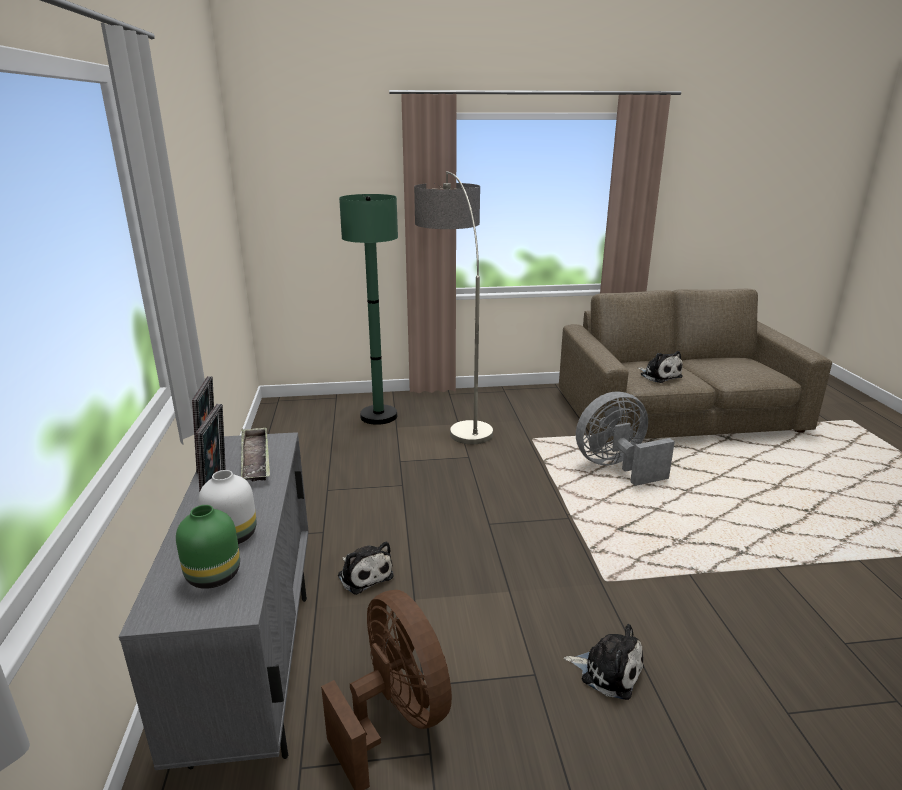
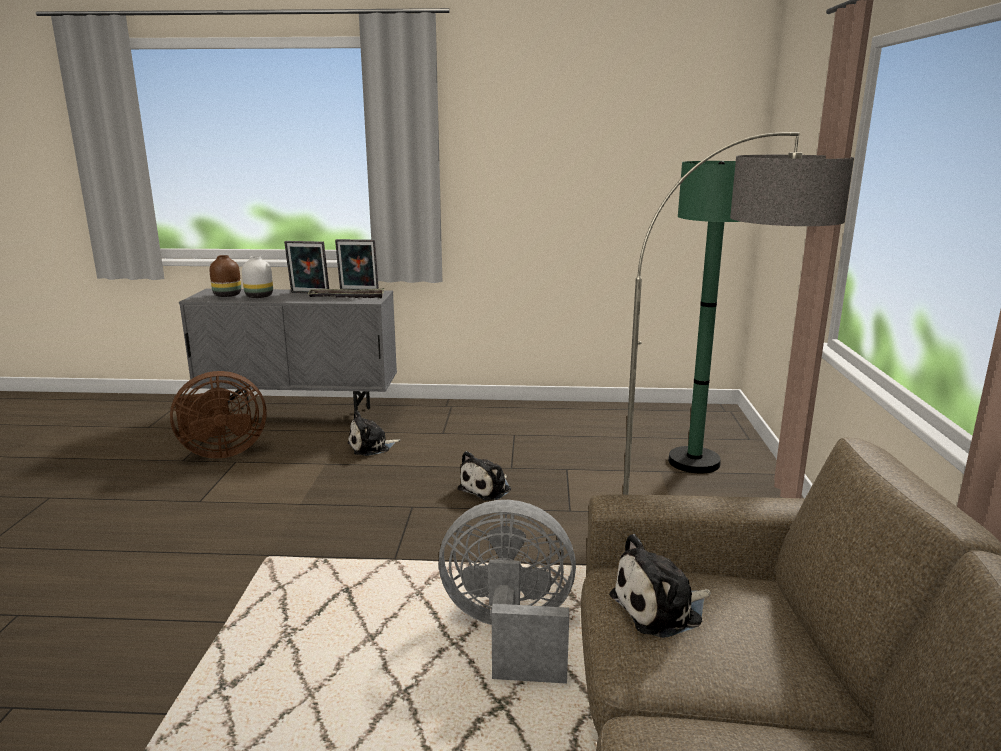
camera: 100 degrees right, 5 degrees down
green vase [176,505,240,589] -> brown vase [209,255,241,297]
plush toy [564,624,644,700] -> plush toy moved to [457,451,511,501]
grey fan [576,391,675,486] -> grey fan turned 75 degrees counterclockwise [439,500,576,684]

